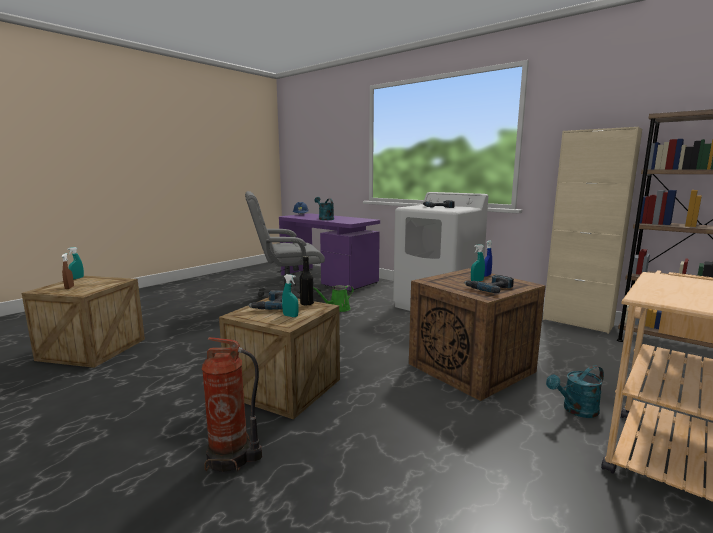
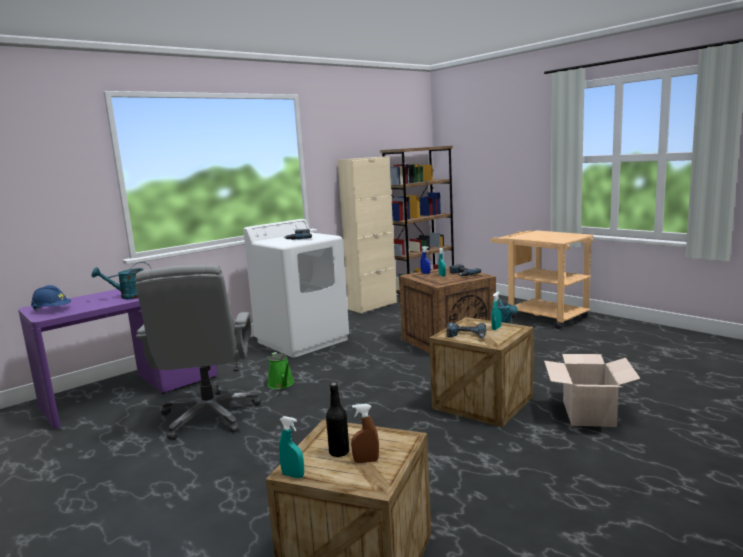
camera: 80 degrees left, 0 degrees up
fire extinguisher [202,337,262,472] -> cardboard box [544,354,641,427]
black bottle [300,256,314,305] -> black bottle moved to [326,383,349,457]

